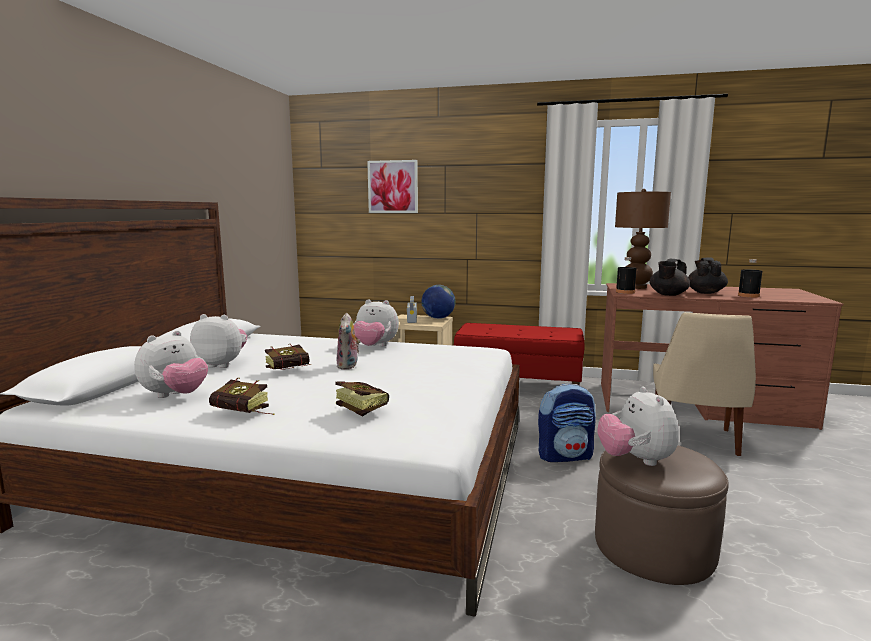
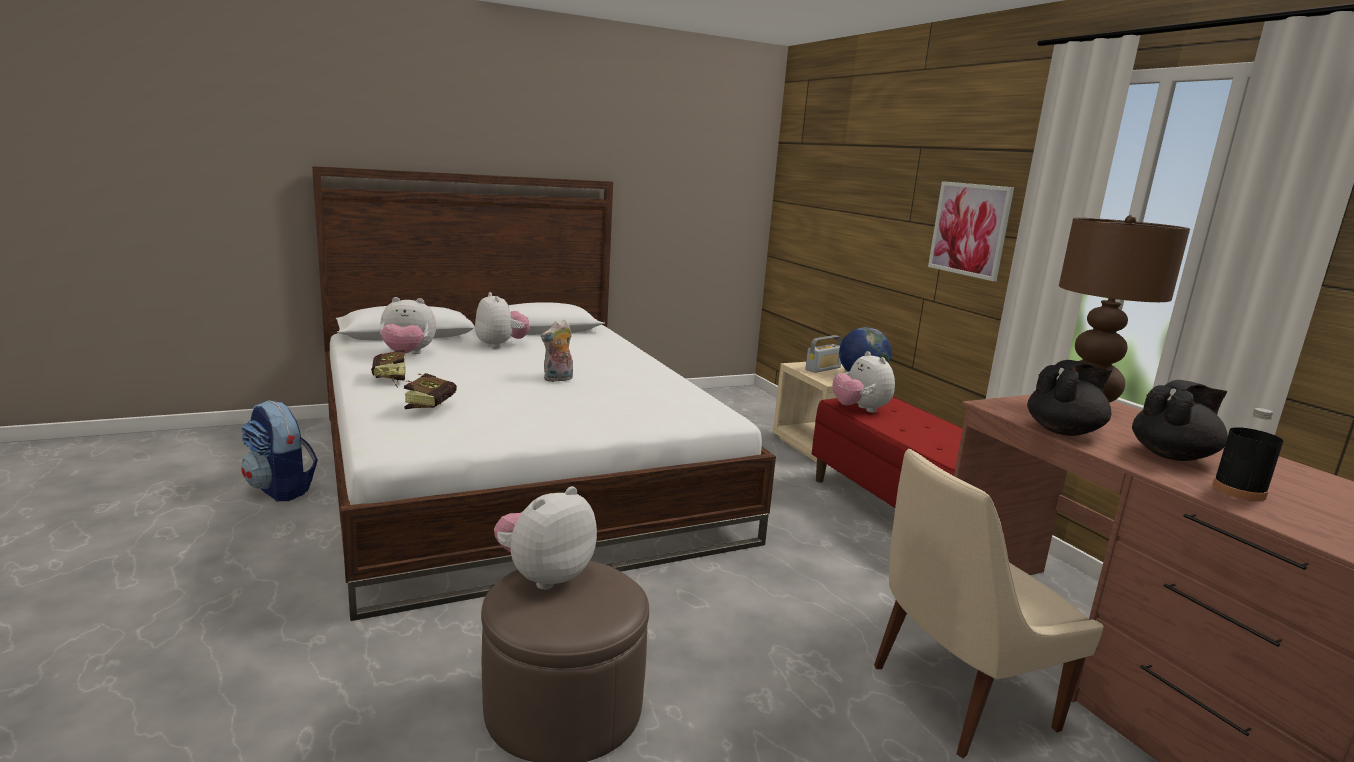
camera: 50 degrees right, 5 degrees up
book [265,344,311,370] -> none
plush toy [353,299,399,346] -> plush toy moved to [832,351,895,413]
picture [367,160,418,213] -> picture moved to [928,181,1014,281]
backpack [538,384,596,462] -> backpack moved to [241,400,318,502]
black bottle [616,257,637,294] -> none
black teapot [649,259,690,296] -> black teapot turned 150 degrees clockwise [1027,360,1112,436]

